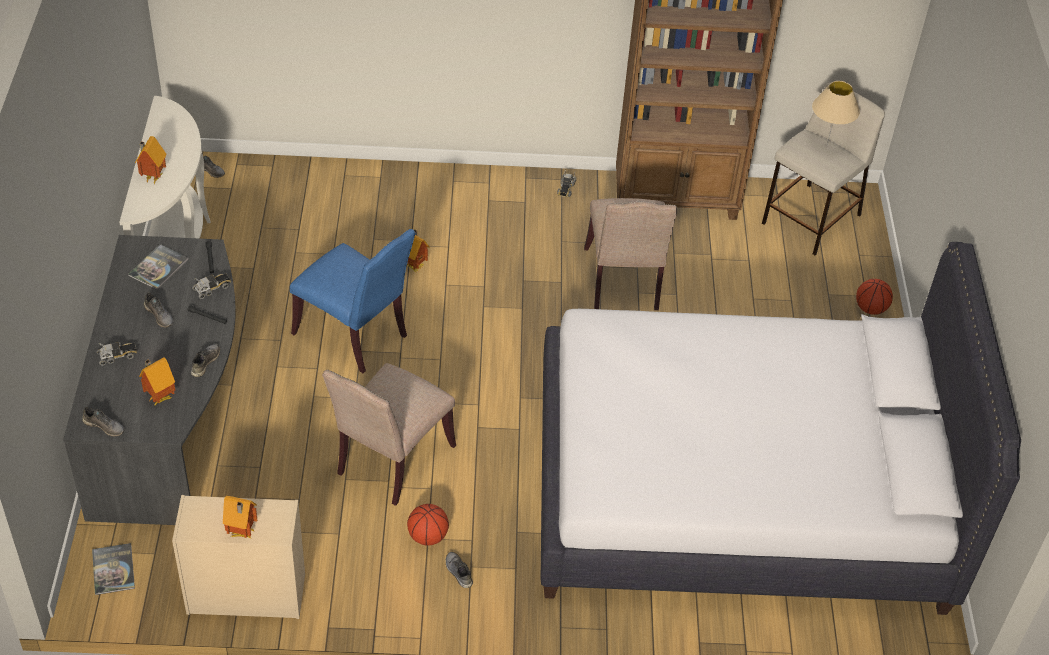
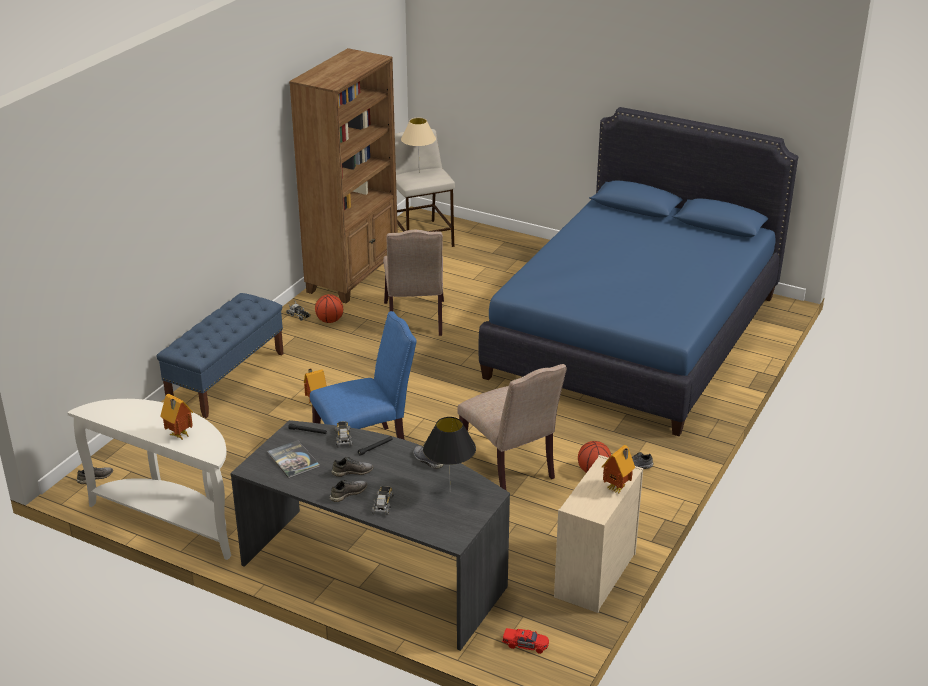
camera: 60 degrees left, 15 degrees down
grey shoe [82,407,124,437] -> grey shoe moved to [330,480,367,502]
book [92,543,135,595] -> red toy car [502,628,549,654]
toy house [139,357,175,406] -> black table lamp [423,417,476,490]
white bed [541,242,1021,615] -> blue bed [478,107,798,436]
beige chair [584,198,677,310] -> beige chair turned 60 degrees clockwise [383,230,444,336]
basketball [856,279,893,315] -> basketball moved to [315,294,343,323]
none -> blue bench [157,293,284,418]

